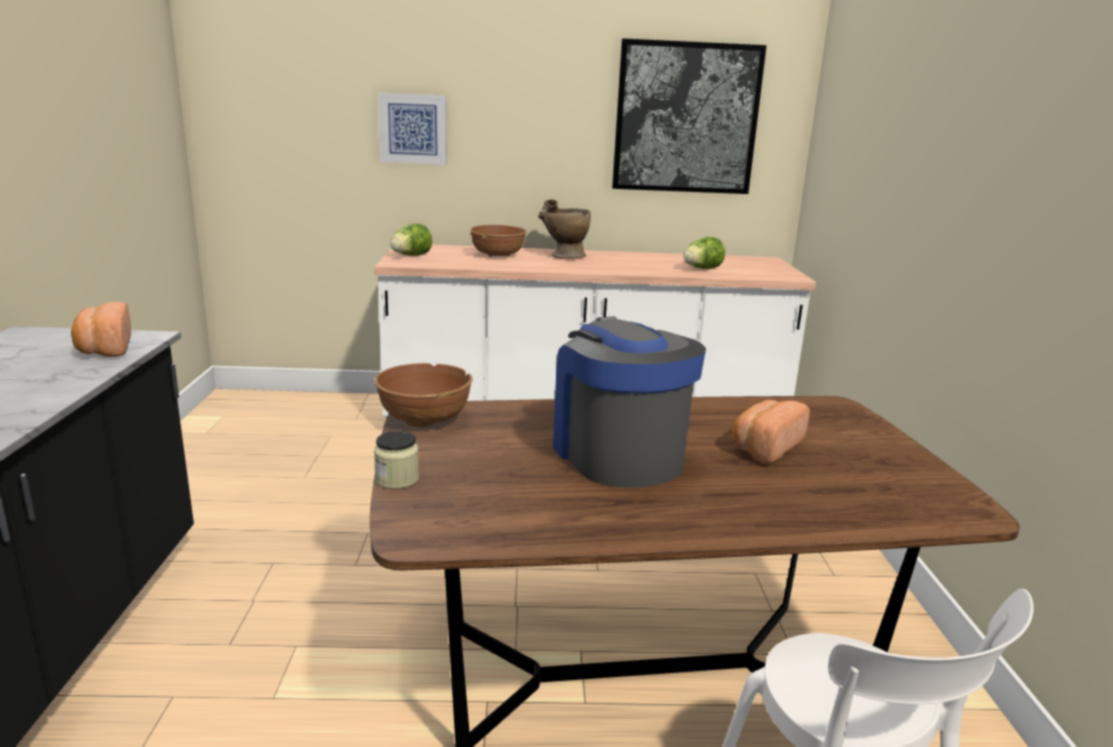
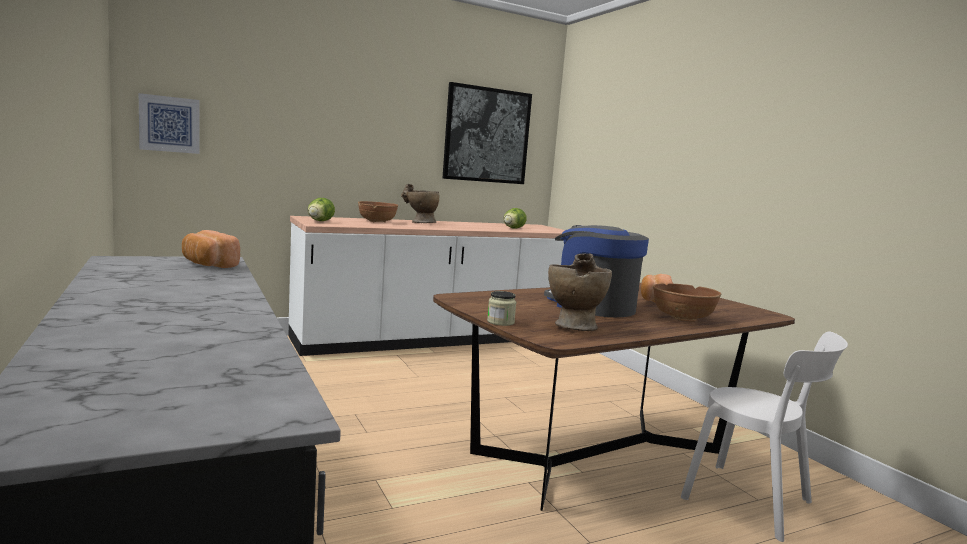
camera: 25 degrees left, 10 degrees down
brown bowl [374,363,472,427] -> brown bowl moved to [653,283,722,322]
picture [378,92,447,165] -> picture moved to [139,93,200,154]
none -> beige vase [548,253,612,331]

